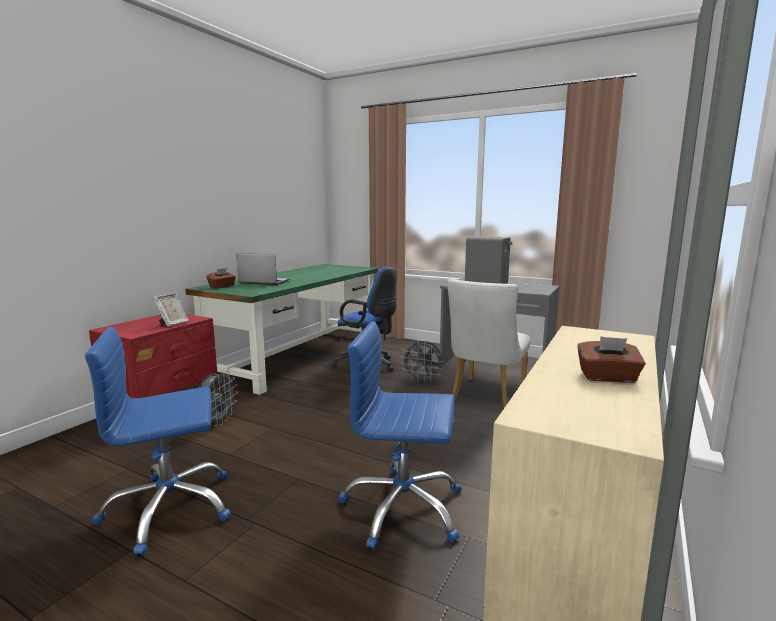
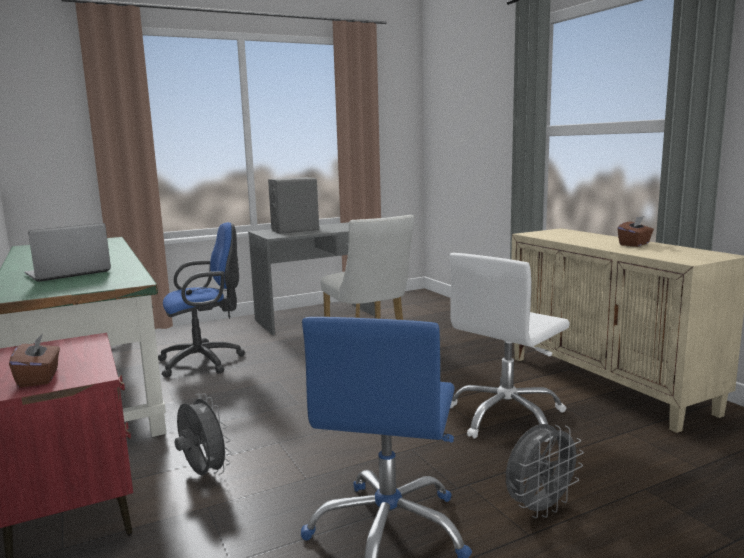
camera: 55 degrees left, 0 degrees up
picture frame [153,293,189,327] -> none
brown tissue box [206,268,236,289] -> brown tissue box moved to [9,333,60,388]
blue office chair [338,321,461,550] -> white office chair [450,253,570,442]
grey fan [401,341,443,384] -> grey fan moved to [506,424,584,518]

